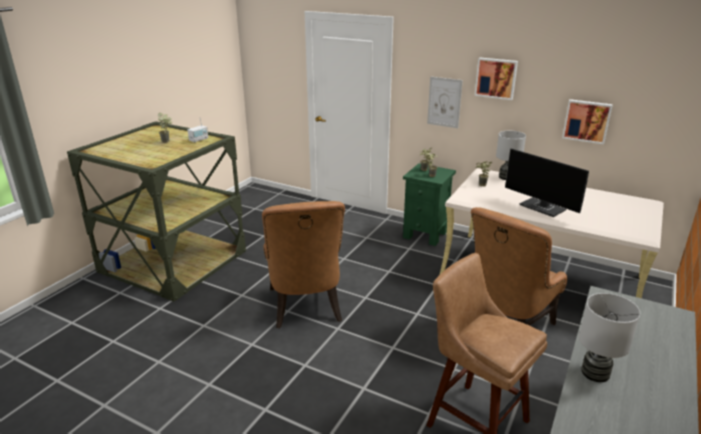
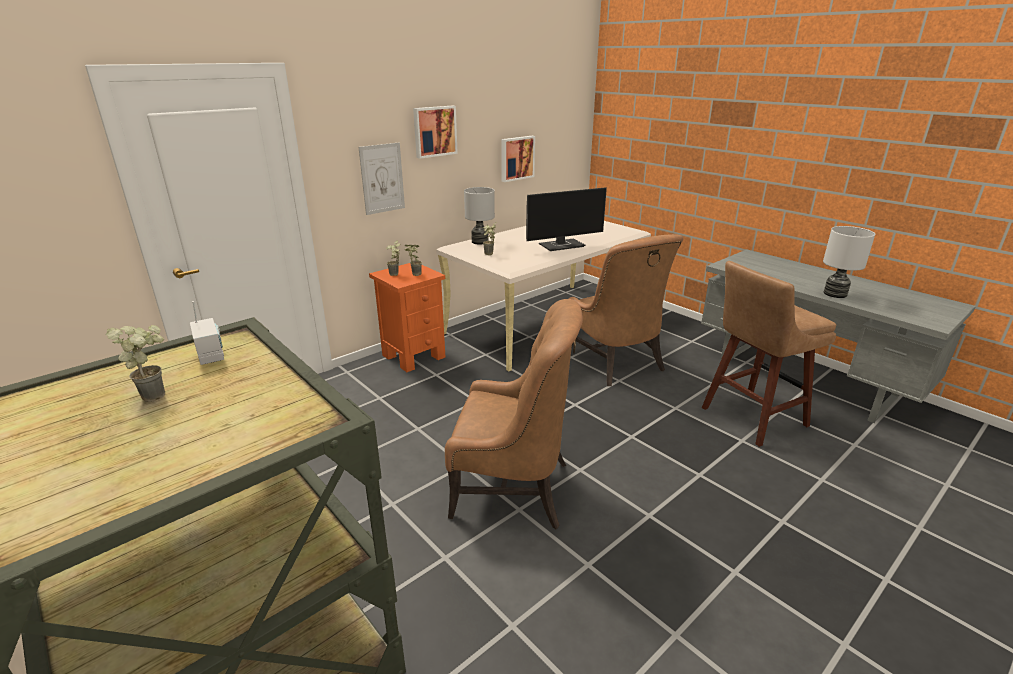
camera: 70 degrees left, 0 degrees up
green nightstand [403,163,456,246] -> orange nightstand [369,263,445,372]

